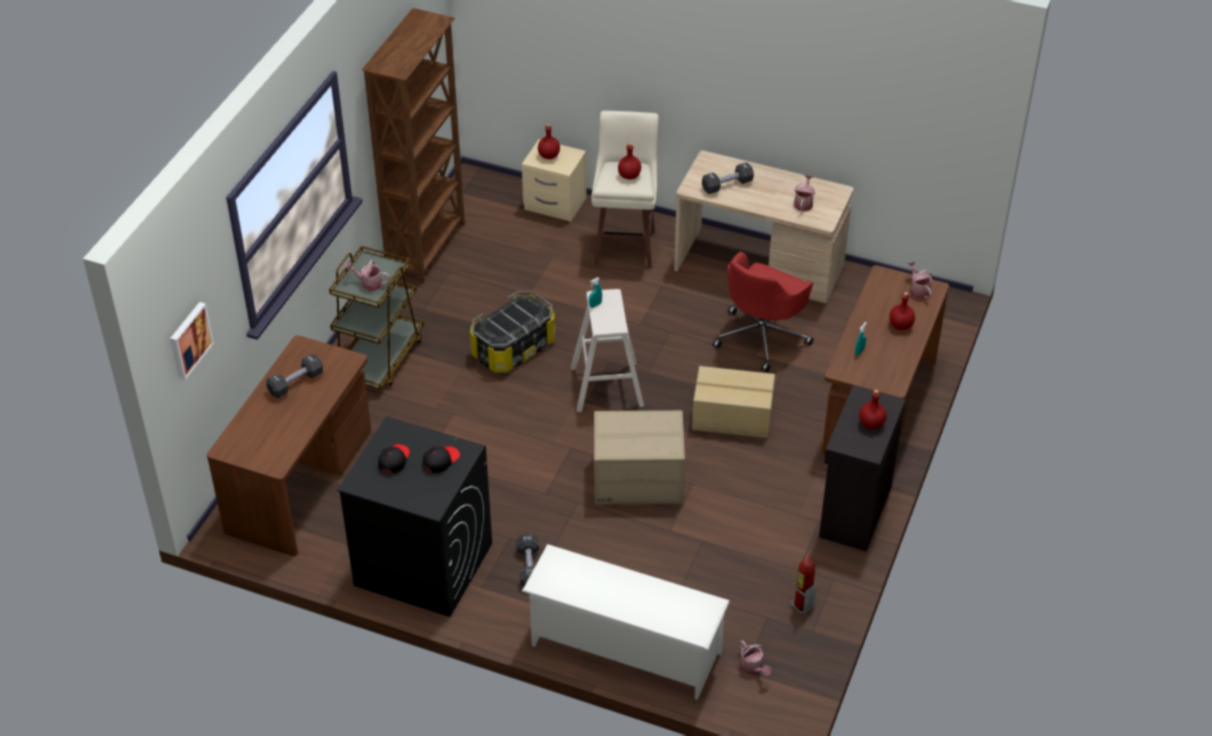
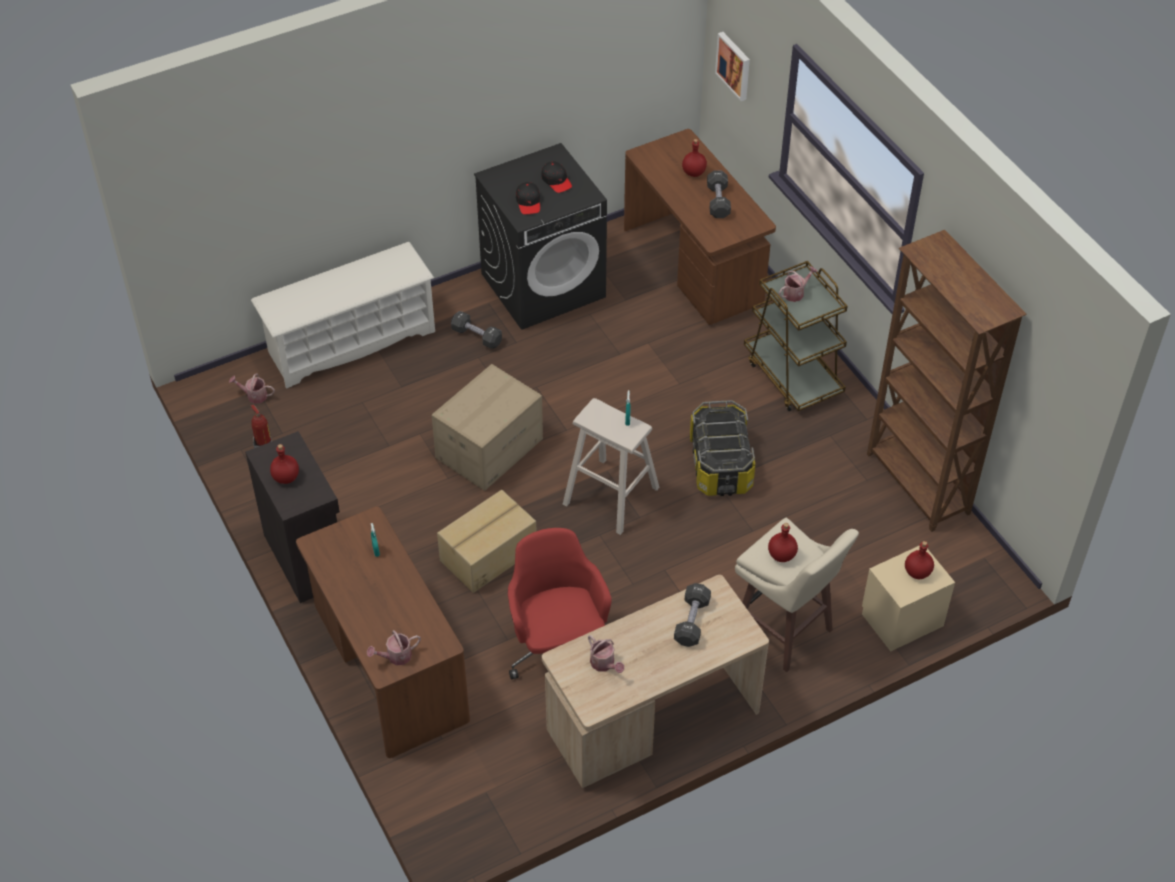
camera: 130 degrees right, 5 degrees up
red bottle [889,292,915,330] -> red bottle moved to [682,139,707,177]
watering can [908,261,932,299] -> watering can turned 135 degrees clockwise [367,630,421,665]

